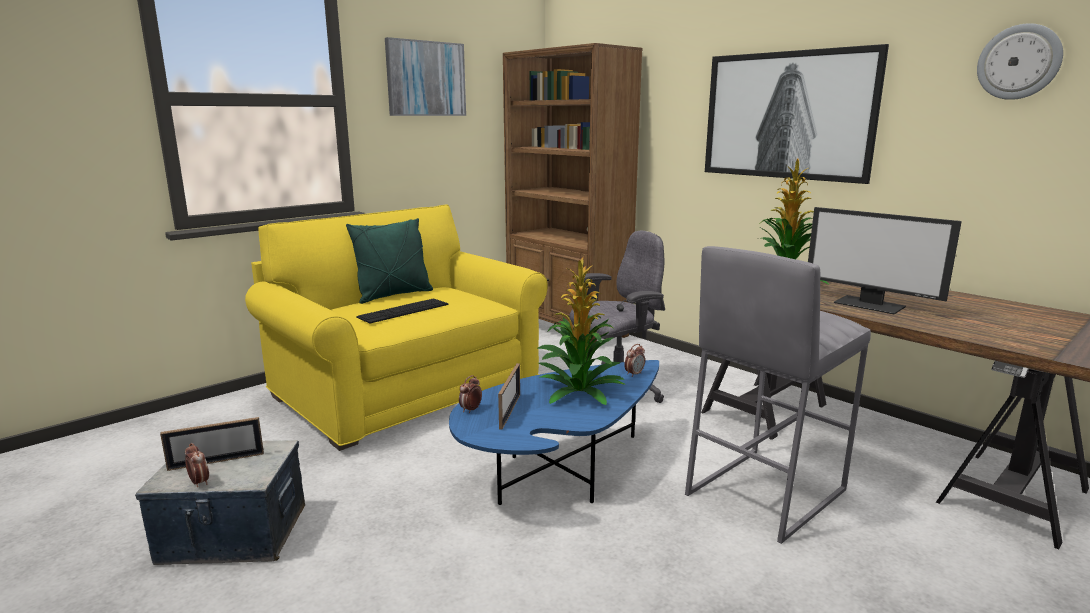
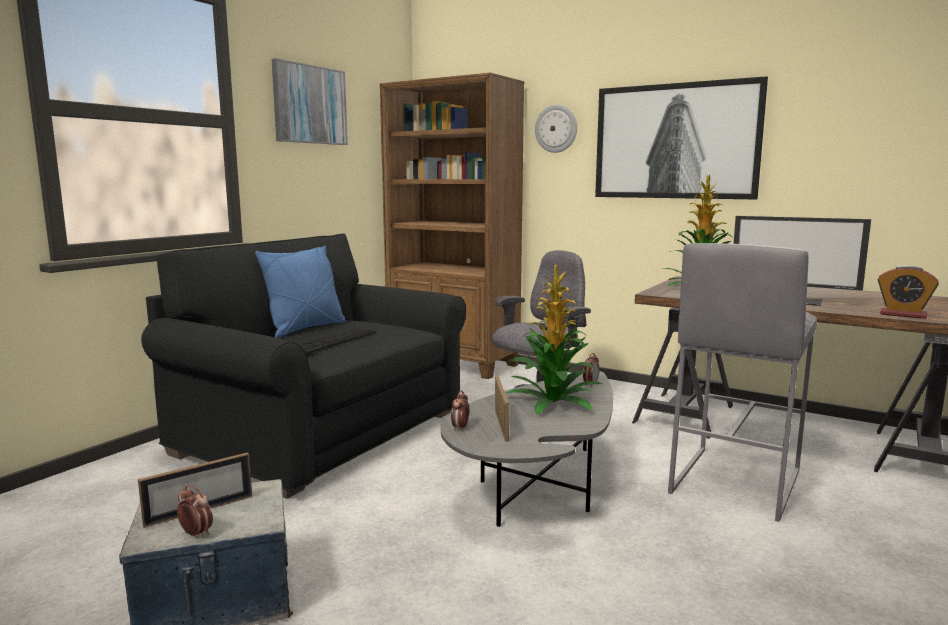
camera: 15 degrees left, 5 degrees down
yellow sofa [245,204,548,451] -> black sofa [141,234,466,499]
green pillow [346,218,433,304] -> blue pillow [255,246,346,338]
blue coffee table [449,360,659,505] -> grey coffee table [441,371,613,527]
wall clock [977,23,1063,100] -> wall clock moved to [535,105,577,153]
none -> alarm clock [878,265,939,319]

